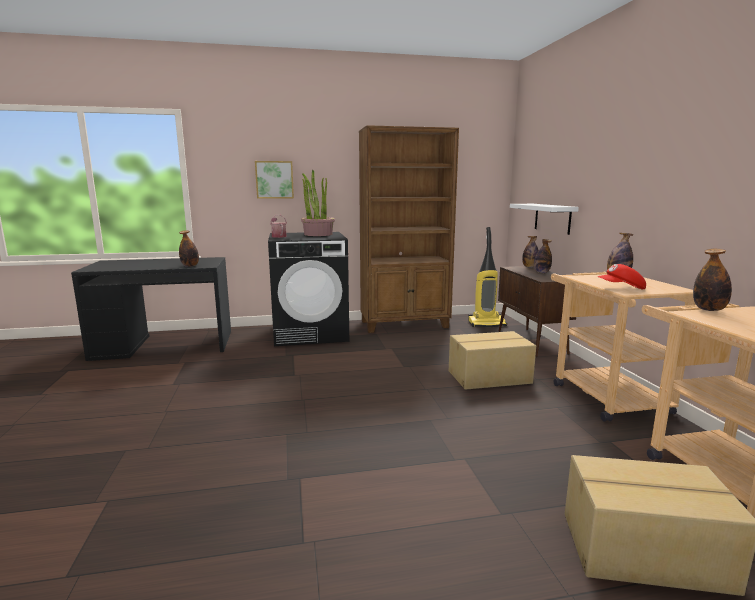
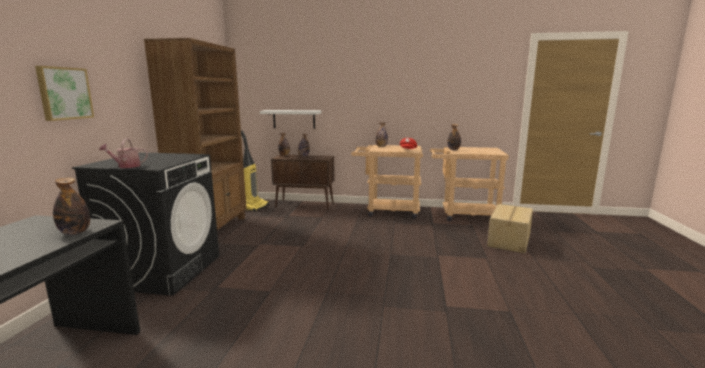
camera: 70 degrees left, 0 degrees up
potted plant [301,170,335,236] -> none
cardboard box [449,331,536,390] -> none

